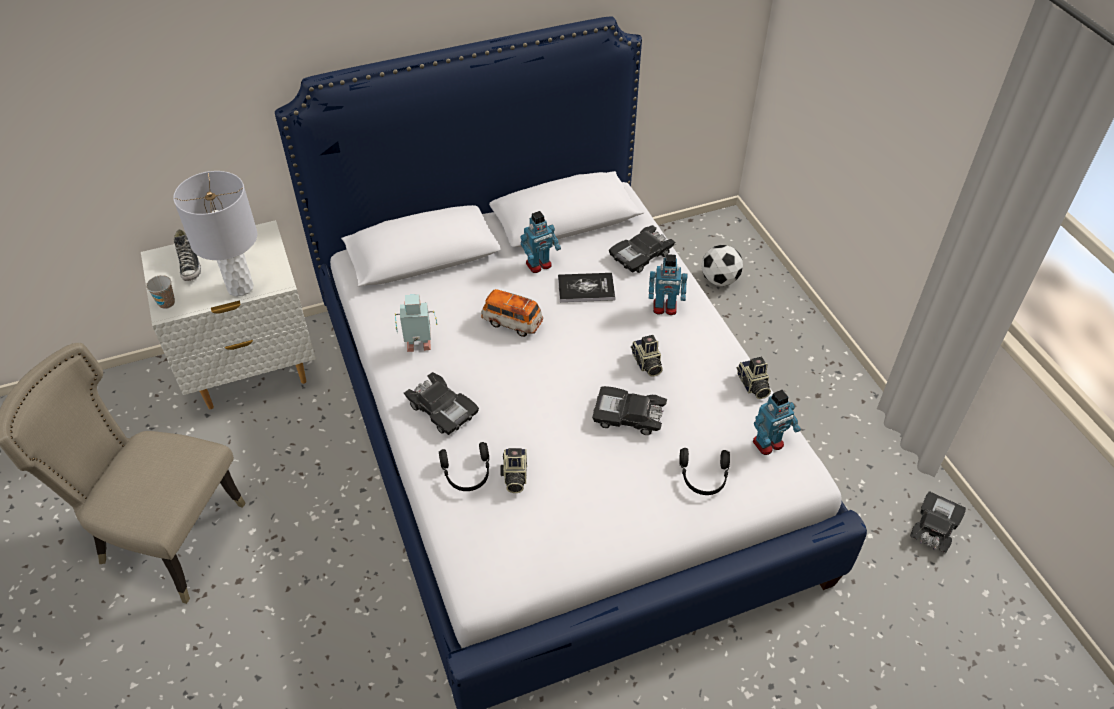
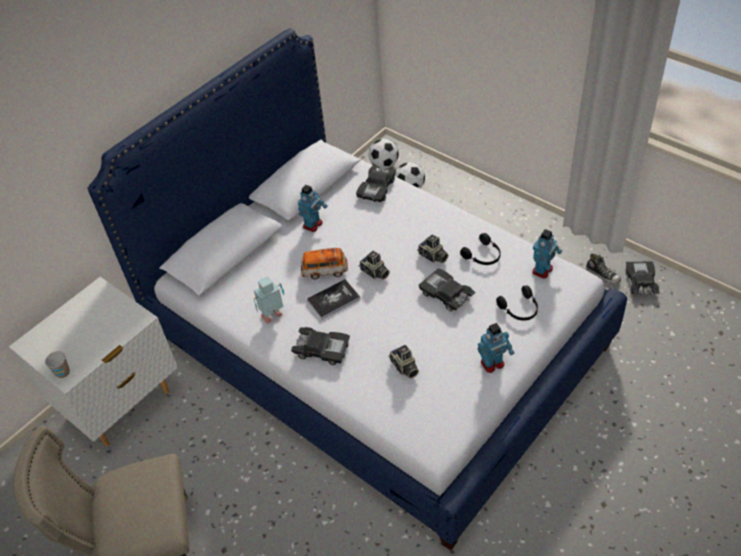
camera: 25 degrees left, 0 degrees up
grey table lamp [173,171,258,297] -> none
shoe [174,229,201,281] -> shoe moved to [586,253,621,284]
black headphones [439,442,489,491] -> black headphones moved to [460,233,501,265]
book [558,273,615,302] -> book moved to [307,279,360,319]
black toy car [592,386,667,435] -> black toy car turned 60 degrees clockwise [419,268,476,312]
toy robot [649,254,687,315] -> toy robot moved to [478,323,514,373]
camera [736,357,771,399] -> camera moved to [359,251,390,280]
none -> football [369,139,399,169]

